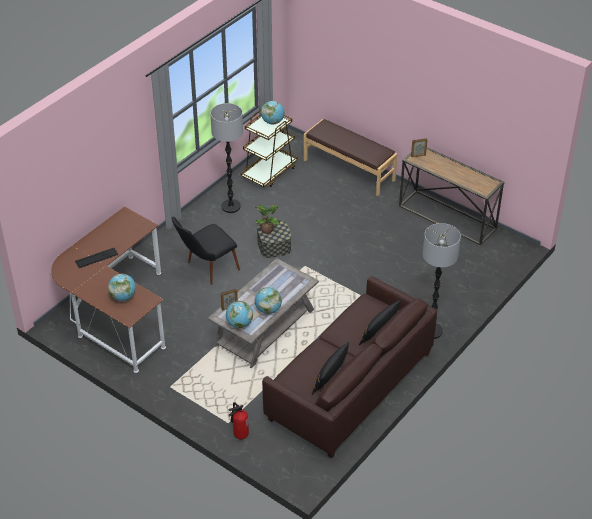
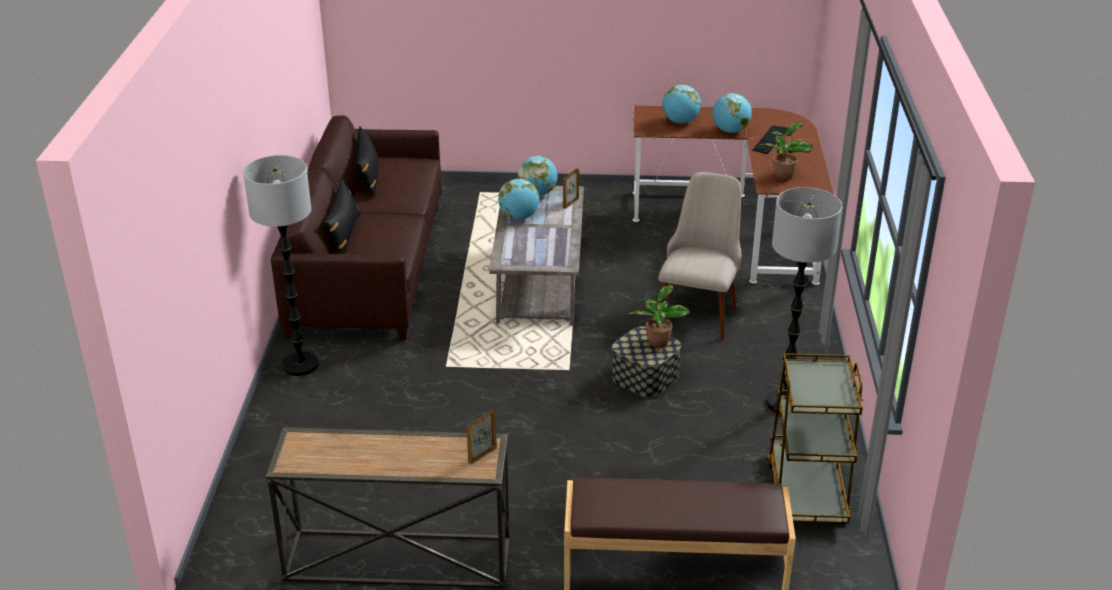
camera: 145 degrees right, 10 degrees down
black chair [172,216,240,285] -> beige chair [658,172,741,340]
fire extinguisher [229,402,249,439] -> none
globe [261,101,284,125] -> globe moved to [712,93,752,133]
none -> potted plant [759,123,813,180]

